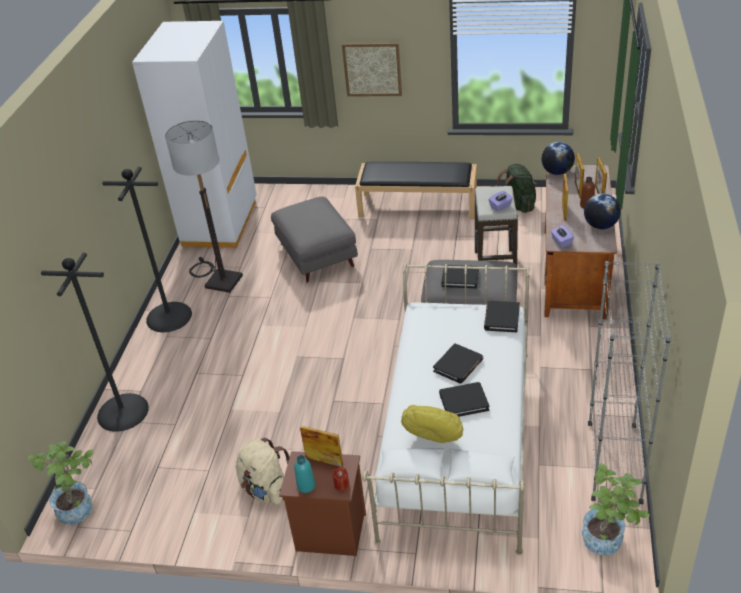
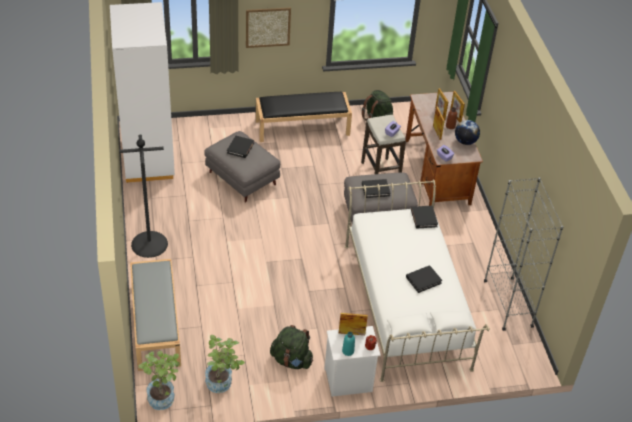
camera: 25 degrees left, 5 degrees up
black clothes rack [41,252,149,432] -> grey bench [130,259,181,371]
floor lamp [165,120,243,293] -> none
beige backpack [236,438,290,505] -> green backpack [270,325,313,369]
brown nightstand [279,451,366,556] -> white nightstand [324,326,381,397]
yellow pillow [401,405,463,443] -> none
black book [433,343,483,383] -> black book moved to [227,136,255,158]
globe [541,142,575,175] -> none
potted plant [582,463,650,556] -> potted plant moved to [205,335,245,393]

